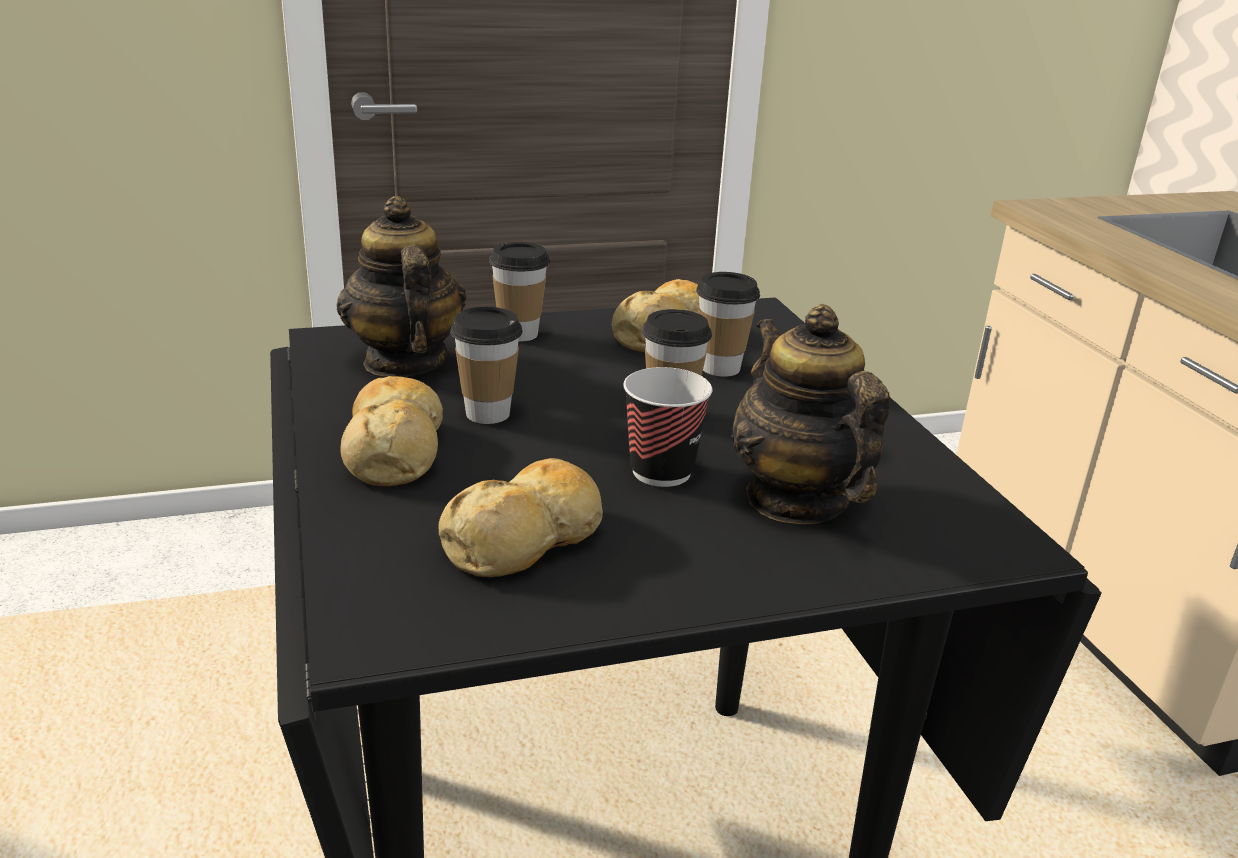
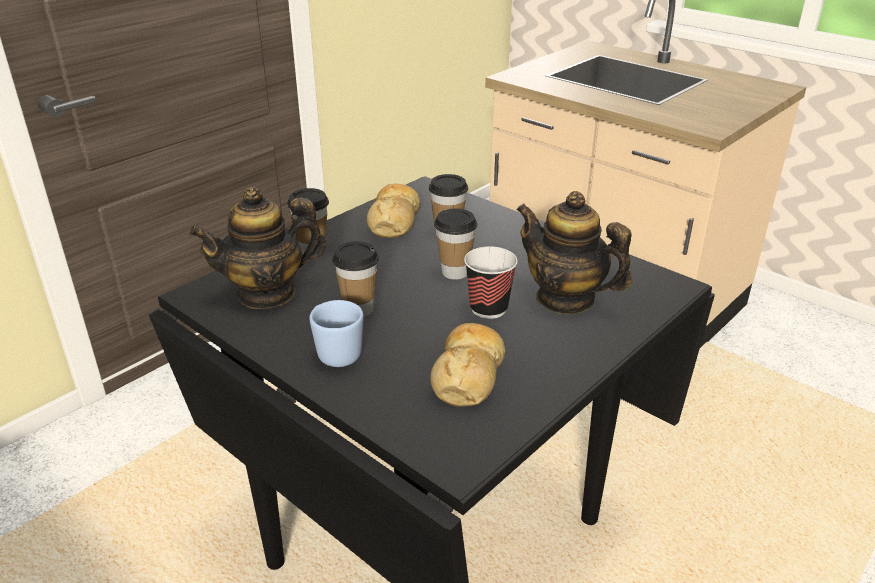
camera: 30 degrees left, 5 degrees up
teapot [337,196,466,377] -> teapot turned 60 degrees counterclockwise [189,187,326,309]
bread [340,376,443,486] -> blue mug [309,300,364,367]

